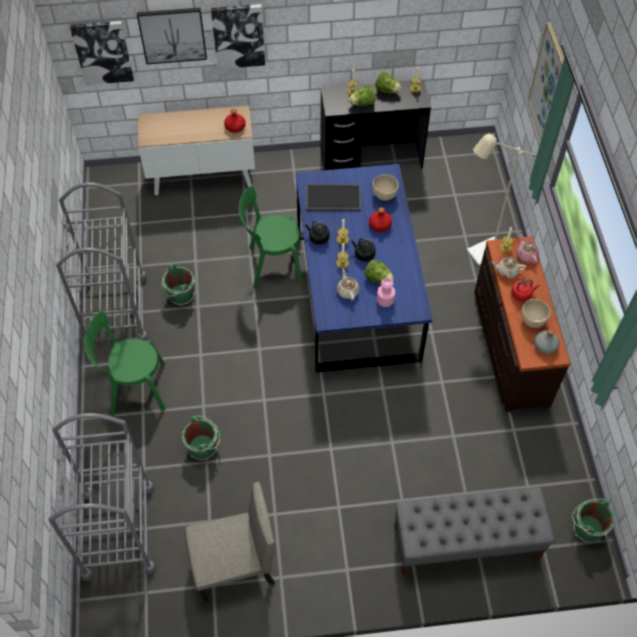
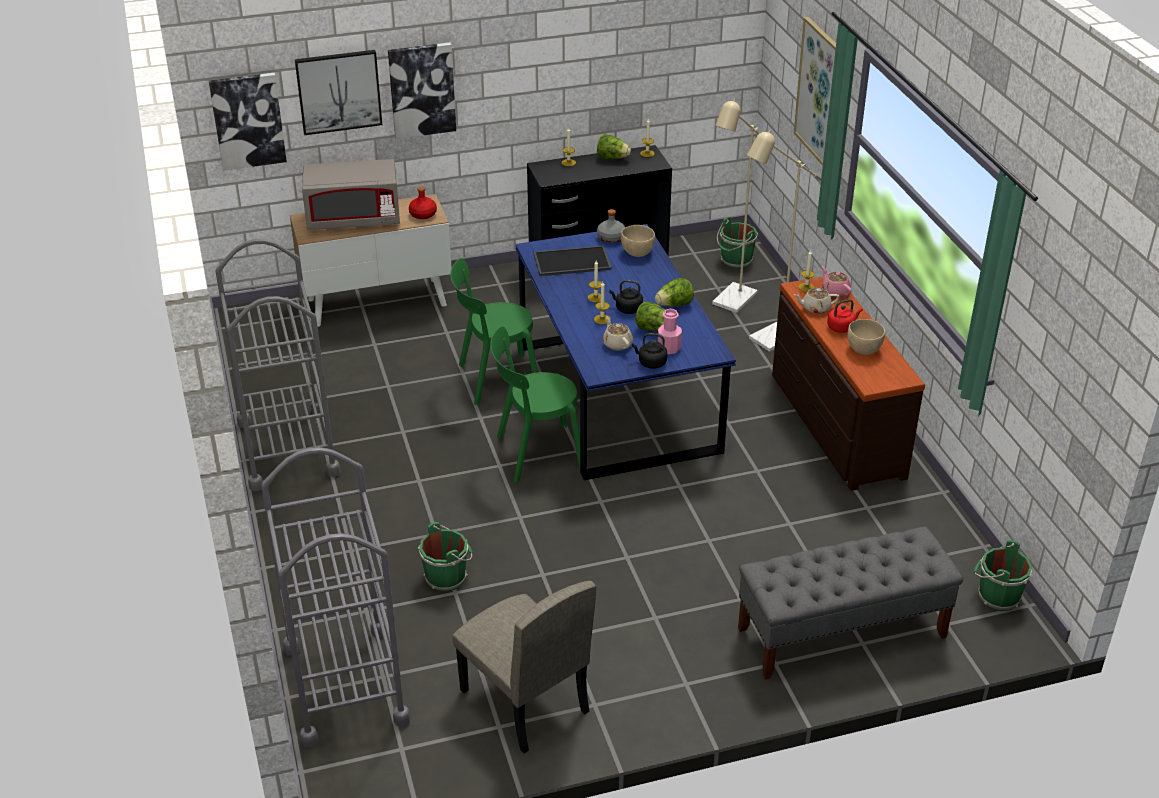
camera: 10 degrees left, 20 degrees down
green chair [84,311,166,416] -> green chair moved to [490,326,580,482]
green bucket [161,263,196,306] -> green bucket moved to [717,217,758,269]
beige chair [185,482,275,602] -> beige chair turned 75 degrees clockwise [452,581,596,753]
black kettle [305,221,329,245] -> black kettle moved to [632,333,667,369]
lettuce [348,86,376,106] -> lettuce moved to [655,278,694,307]
red bottle [369,207,392,232] -> none
grey bottle [534,329,560,354] -> grey bottle moved to [597,209,625,243]
none -> grey microwave [302,159,400,230]
none -> beige floor lamp [712,98,760,313]

